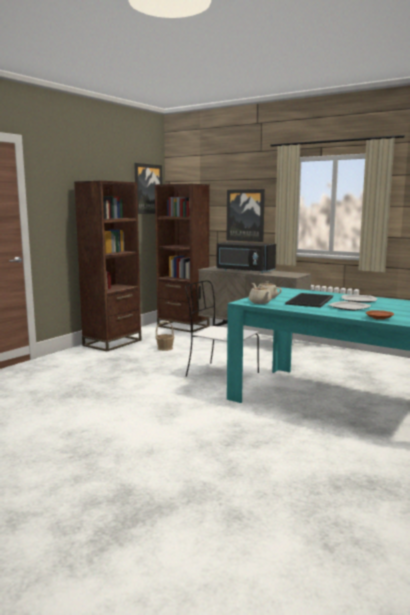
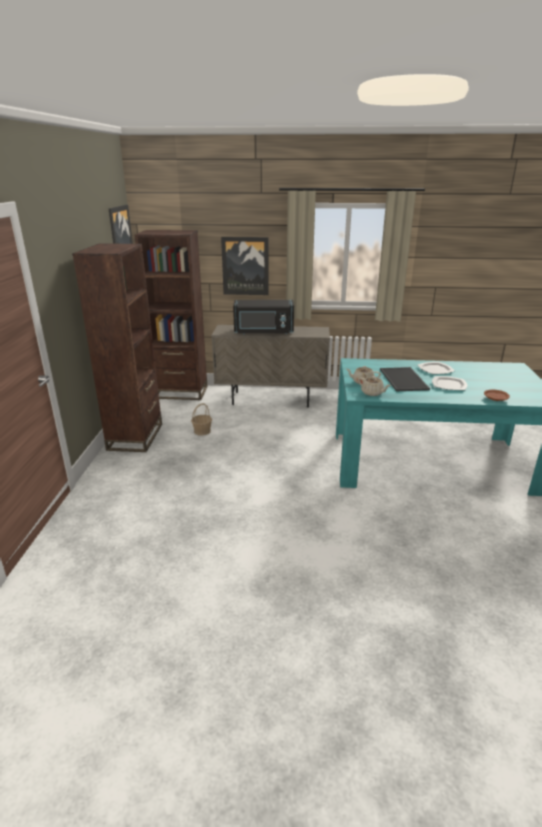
camera: 30 degrees left, 15 degrees up
white chair [185,280,259,377] -> none

